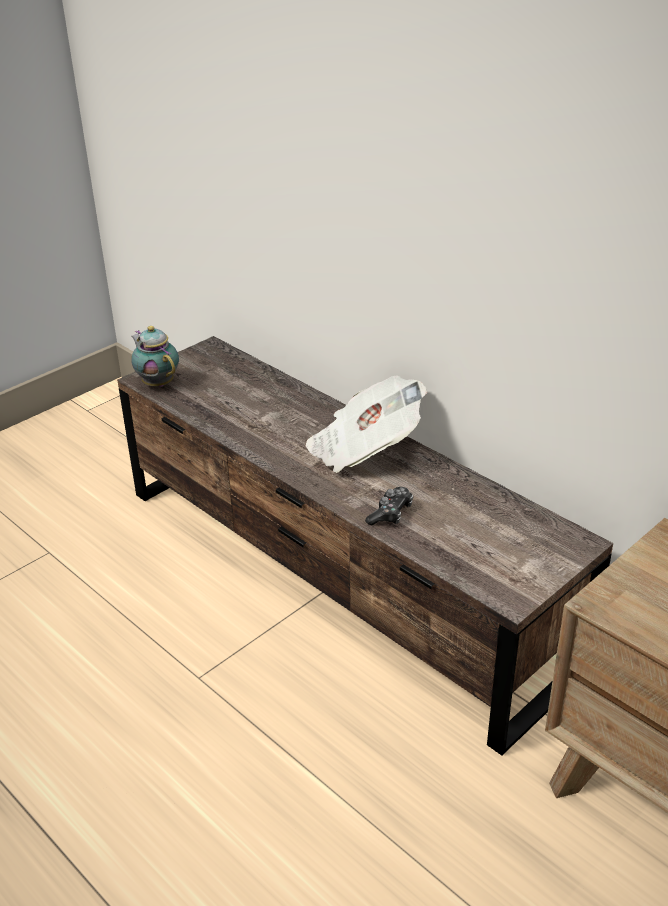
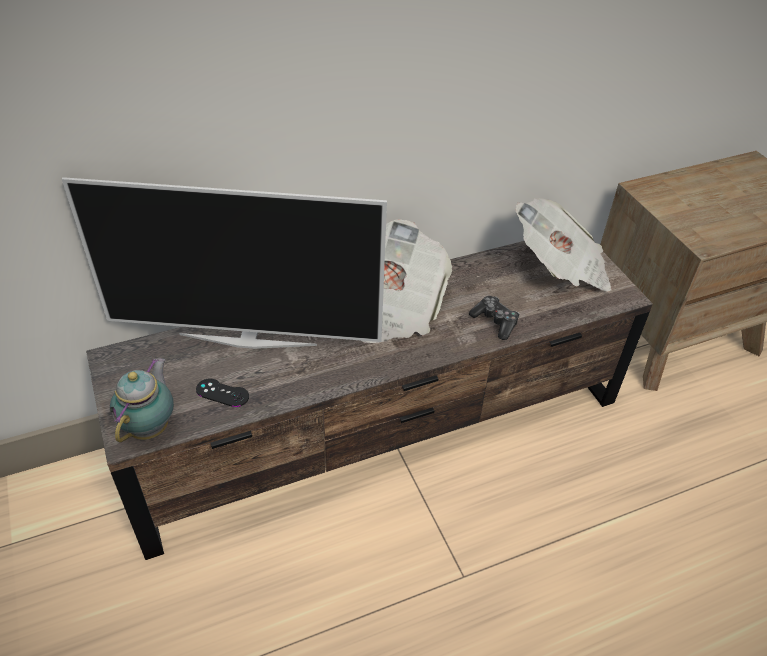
camera: 70 degrees left, 10 degrees up
teapot [131,326,179,387] -> teapot turned 120 degrees clockwise [110,358,174,442]
none -> television [62,177,387,349]
none -> black game controller [196,378,249,407]
none -> newspaper [516,198,612,292]

